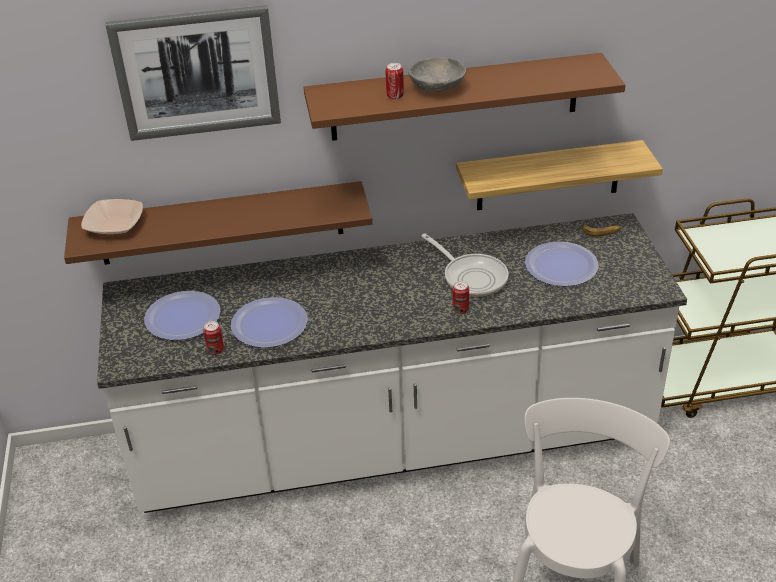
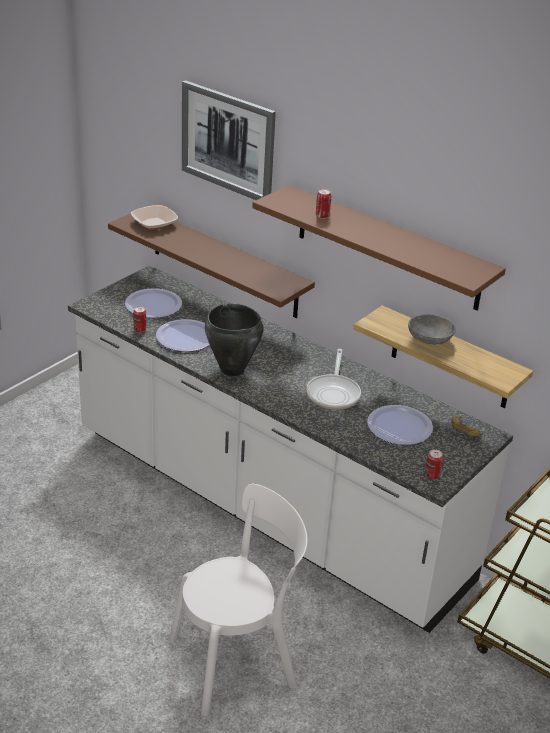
camera: 45 degrees right, 5 degrees down
grey bowl [408,57,466,93] -> grey bowl moved to [408,314,455,345]
can [452,281,469,314] -> can moved to [425,449,443,480]
none -> black cooking pot [205,303,263,376]

